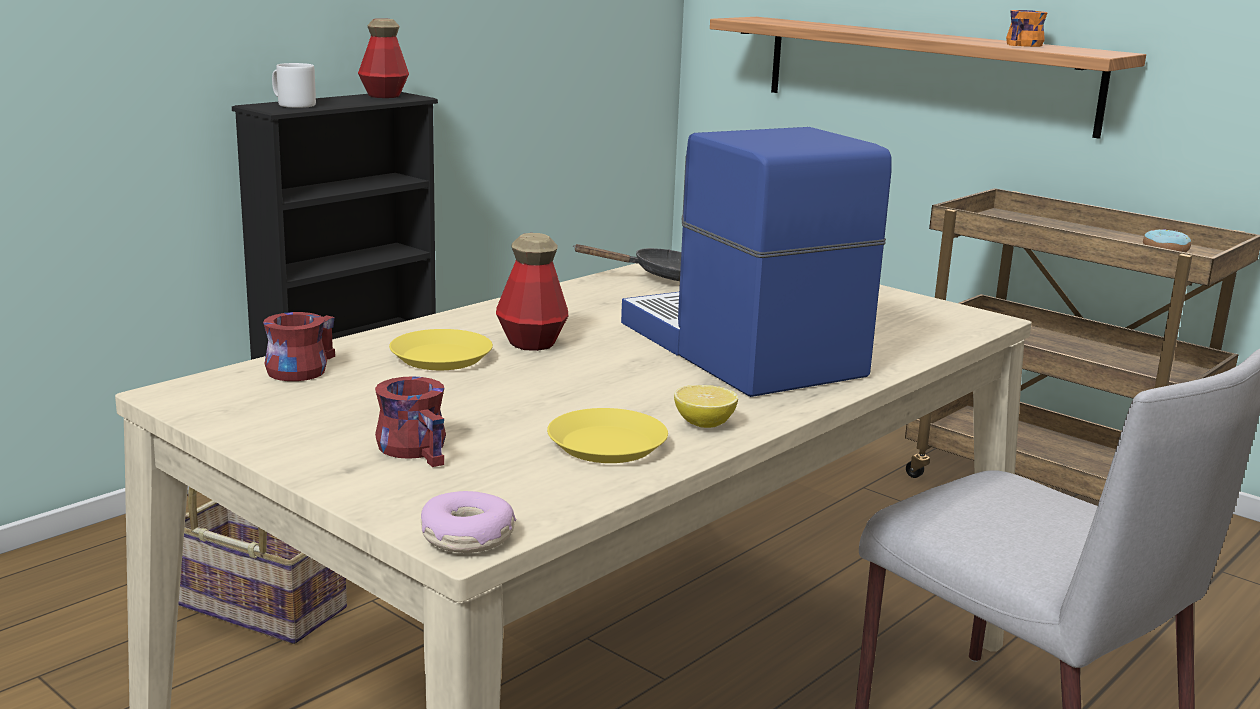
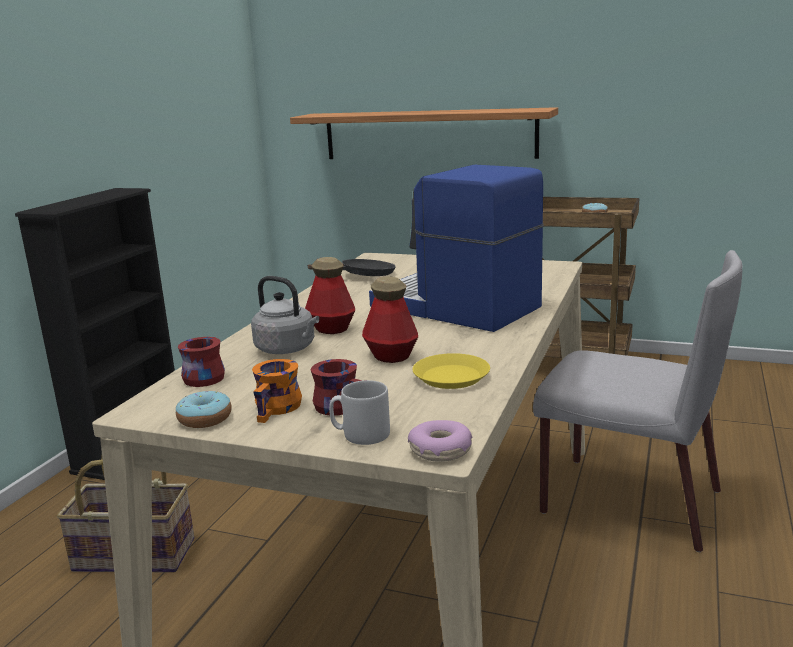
camera: 20 degrees left, 0 degrees up
grey mug [272,63,316,108] -> grey mug moved to [329,380,390,445]
bottle [358,18,409,98] -> bottle moved to [362,276,418,363]
yellow plate [389,329,493,370] -> grey kettle [251,276,319,354]
lemon [674,385,738,428] -> none
orange mug [1006,10,1048,47] -> orange mug moved to [252,359,302,423]
none -> donut [176,391,232,428]

